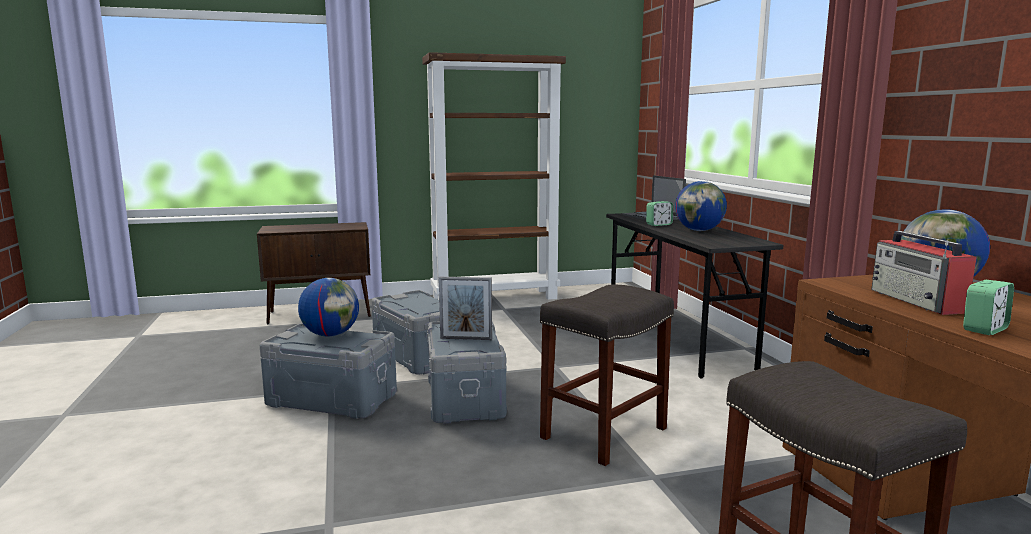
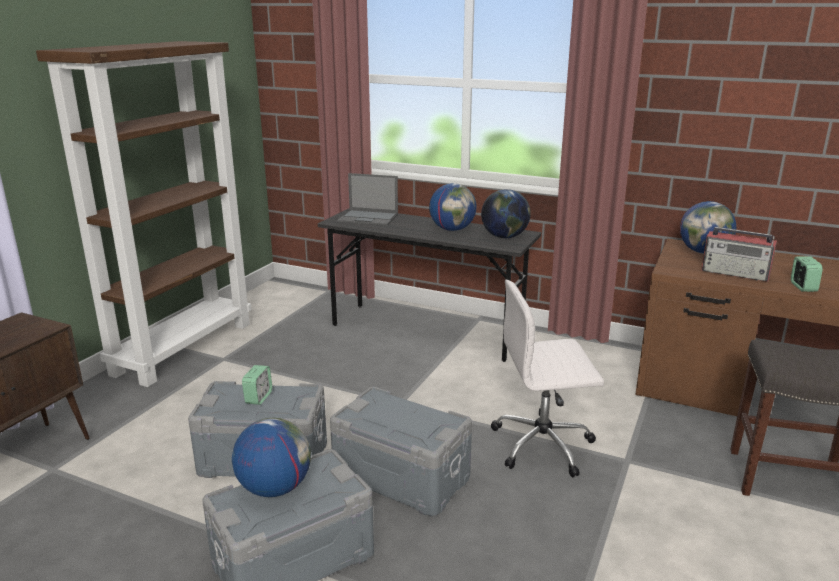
camera: 50 degrees left, 10 degrees up
picture frame [439,277,492,340] -> none
grey stool [540,285,674,466] -> white office chair [491,280,604,477]
alarm clock [646,201,673,226] -> alarm clock moved to [242,365,272,405]
none -> globe [481,189,531,238]

